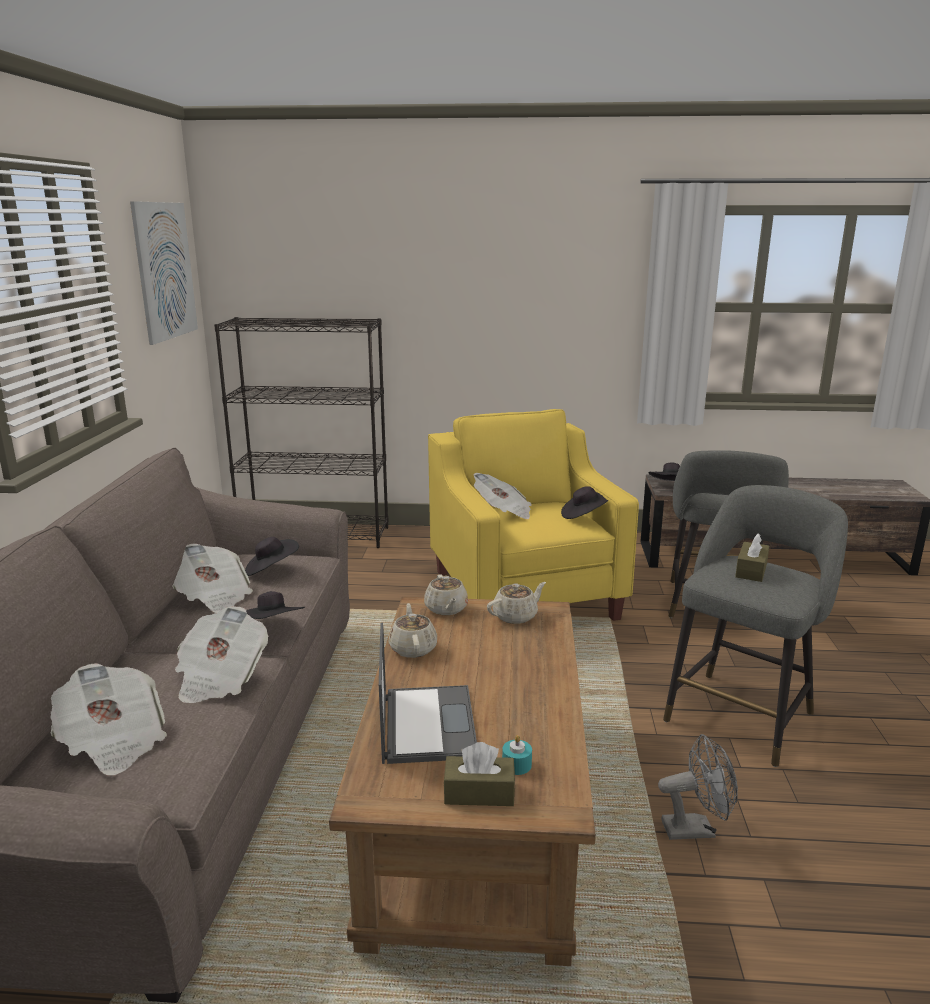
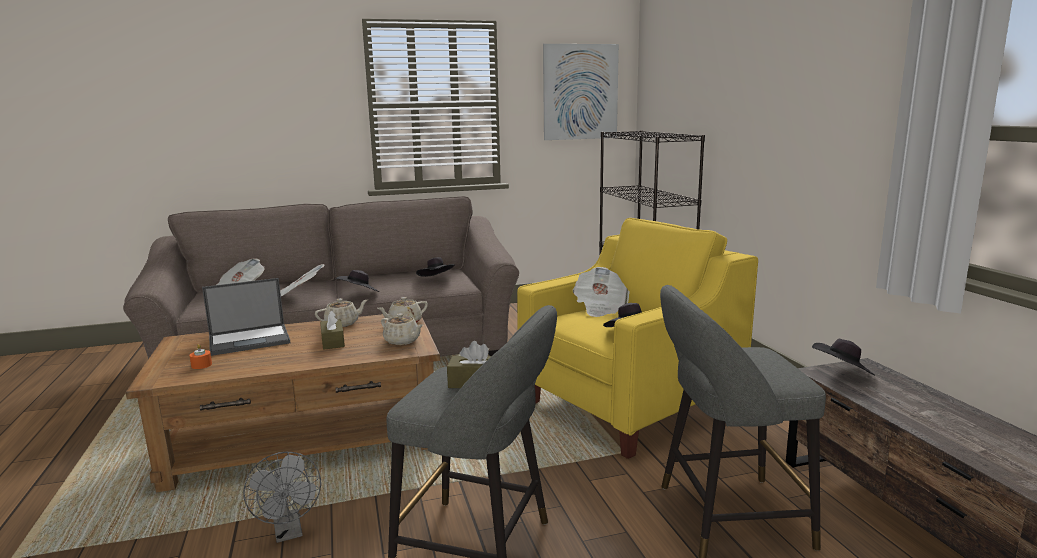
camera: 70 degrees right, 5 degrees down
newspaper [172,543,252,613] -> none
brown tissue box [443,742,515,806] -> brown tissue box moved to [320,310,345,350]
turquoise candle [502,735,532,775] -> orange candle [189,344,212,369]

